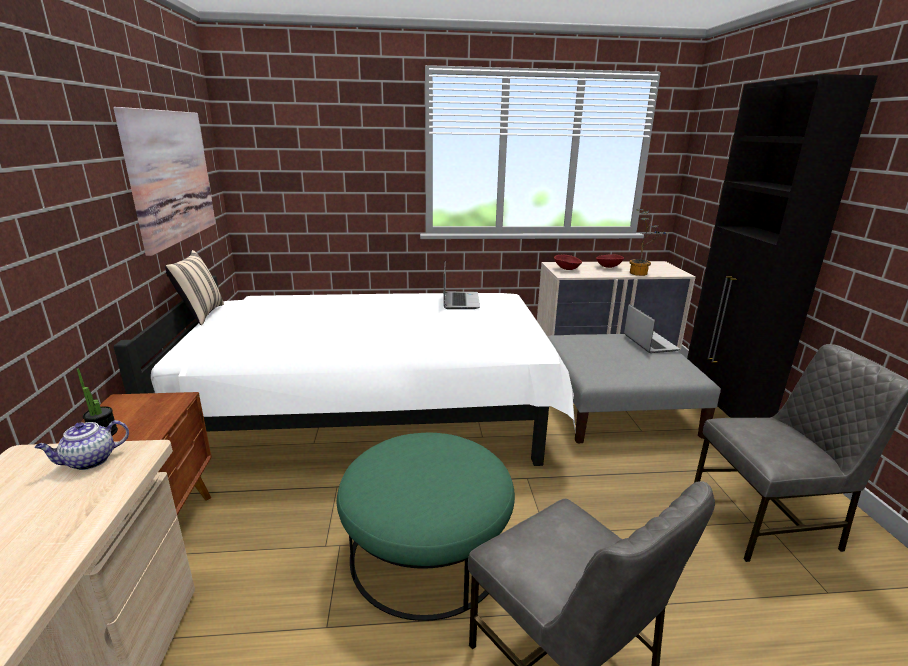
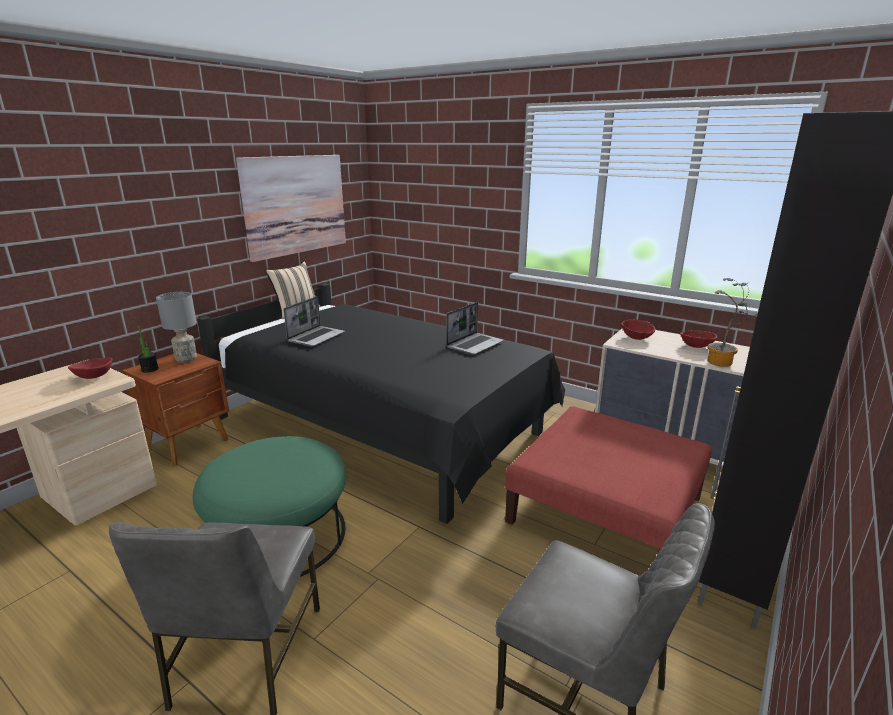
camera: 40 degrees right, 0 degrees up
teapot [34,420,129,470] -> red bowl [68,357,112,379]
white bed [114,276,576,466] -> black bed [197,283,565,524]
grey ottoman [547,334,721,444] -> red ottoman [505,406,712,552]
laptop [624,304,680,353] -> laptop moved to [283,296,345,347]
none -> grey table lamp [156,292,197,363]

